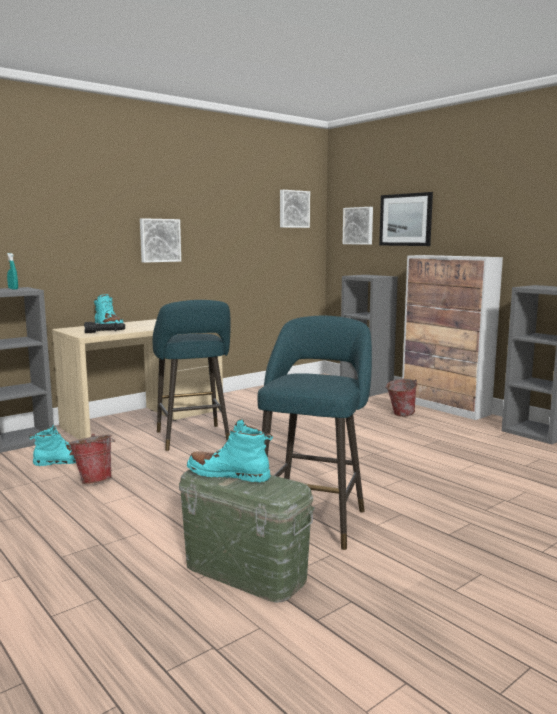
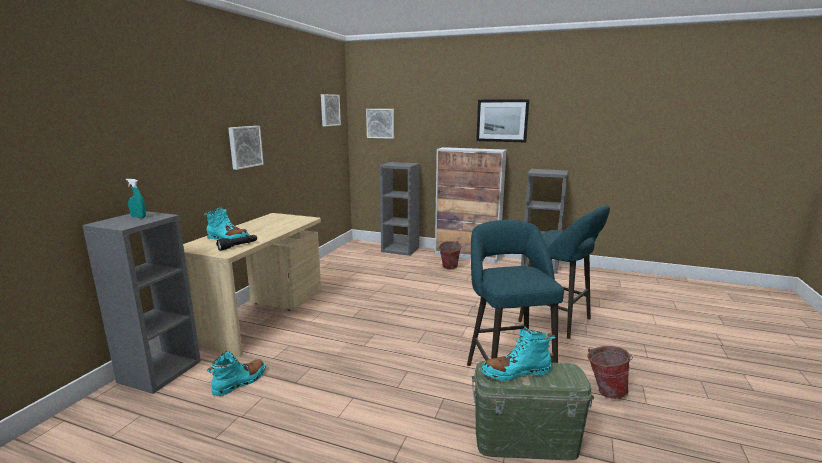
camera: 30 degrees left, 5 degrees up
bucket [69,434,115,484] -> bucket moved to [587,346,633,399]
turquoise stool [153,300,231,451] -> turquoise stool moved to [518,205,610,339]
picture [379,192,433,246] -> picture moved to [476,100,529,143]

